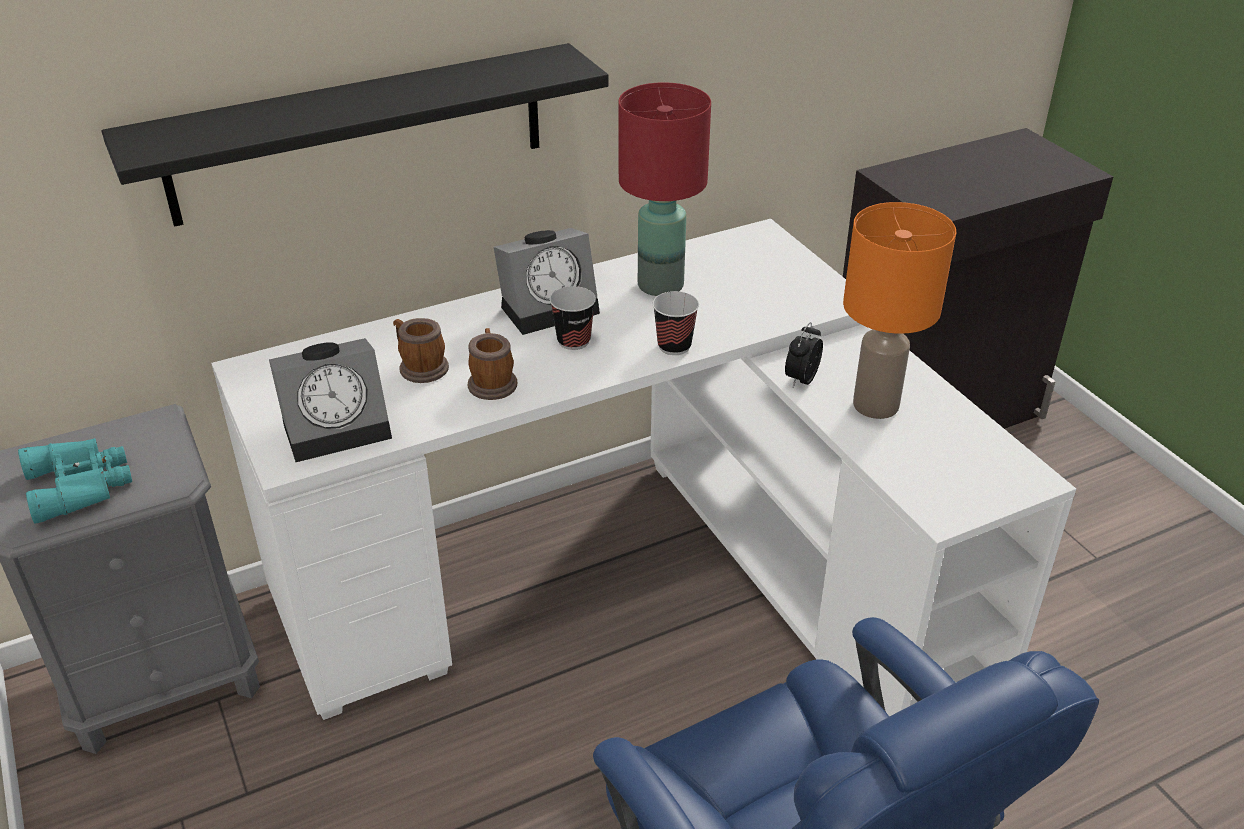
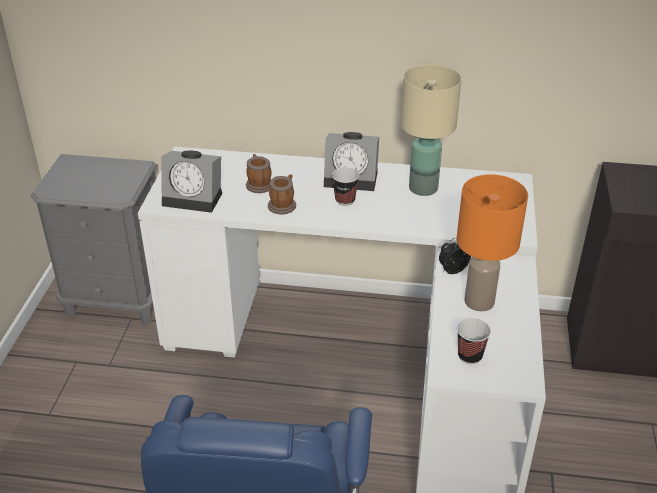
camera: 35 degrees right, 0 degrees up
turquoise binoculars [18,438,132,523] -> none
black shelf [101,43,609,227] -> none
red table lamp [618,82,711,296] -> beige table lamp [401,64,462,196]
cup [653,291,699,355] -> cup moved to [457,318,491,364]

